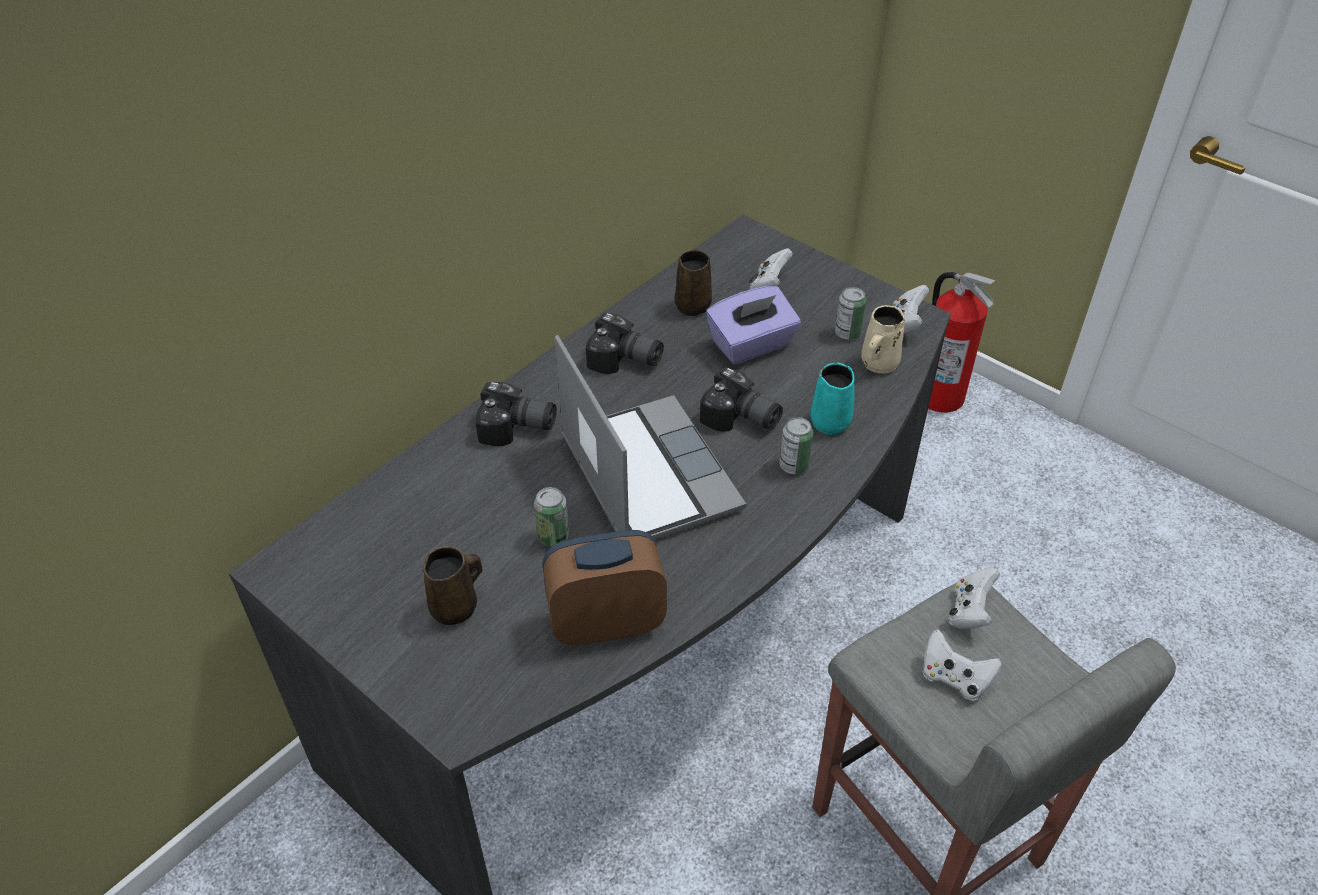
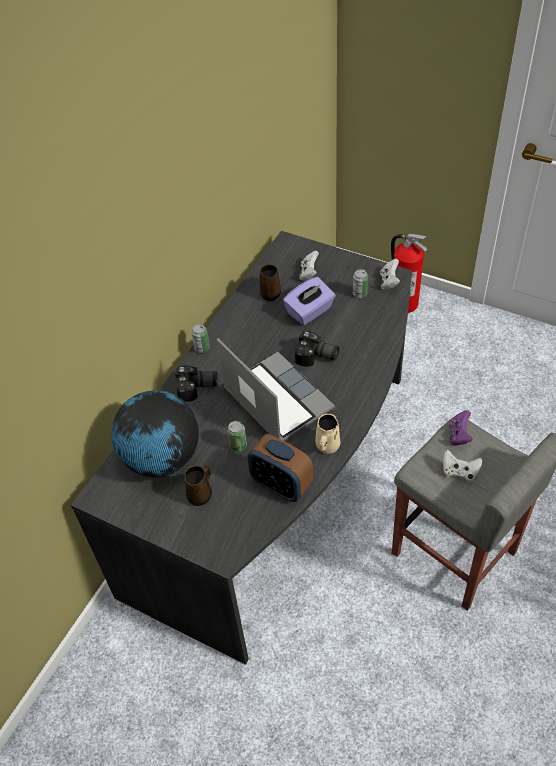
camera: 10 degrees left, 5 degrees up
alarm clock [543,530,667,645] -> alarm clock turned 120 degrees counterclockwise [247,434,313,502]
camera [586,313,664,374] -> none
can [779,417,813,475] -> can moved to [191,324,210,353]
turquoise mug [810,362,855,435] -> none
beige mug [861,305,905,373] -> beige mug moved to [315,414,340,454]
white game controller [949,567,1000,629] -> purple game controller [449,410,473,446]
none -> globe [111,391,199,477]

